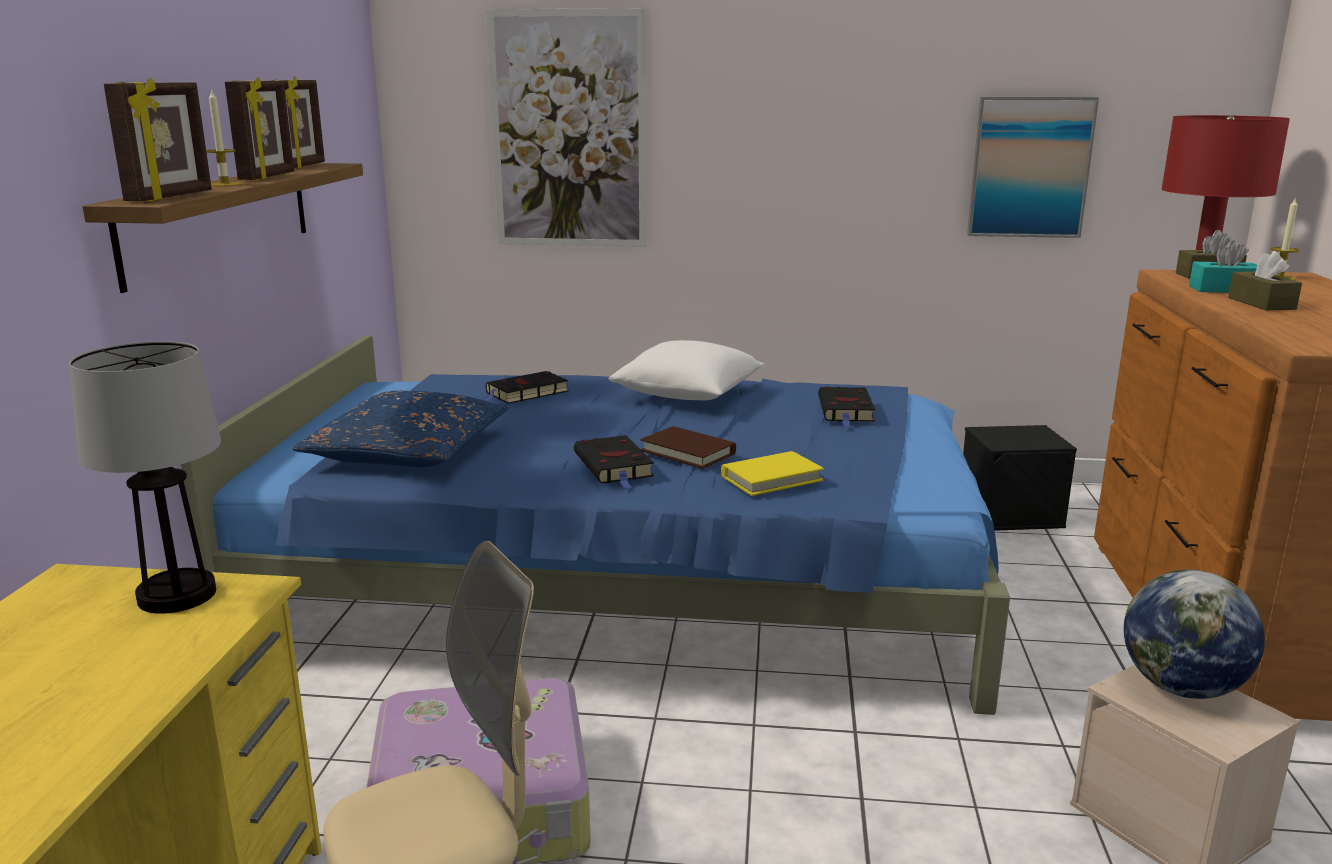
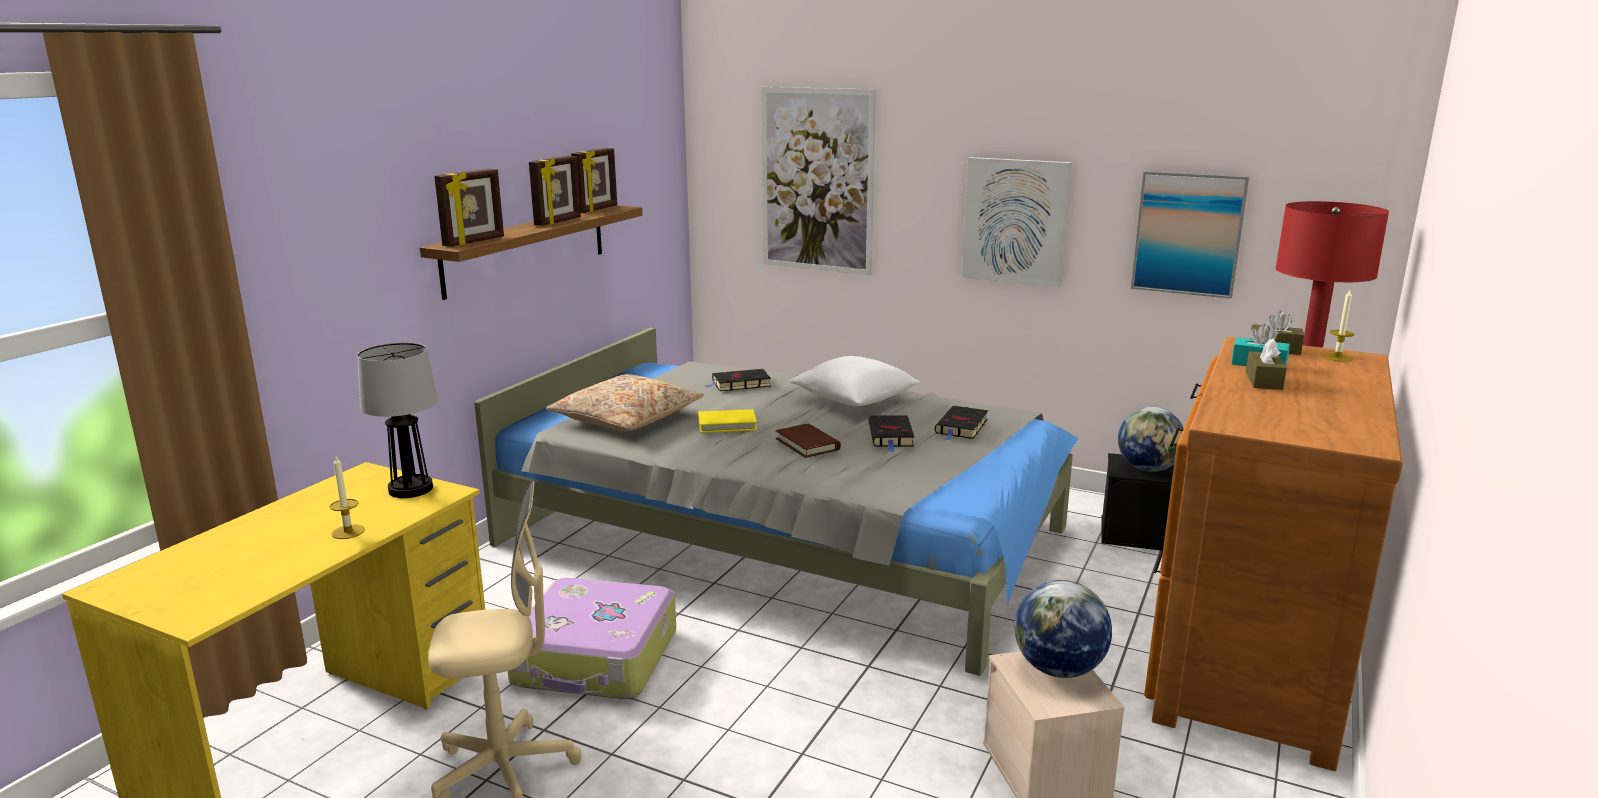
camera: 20 degrees right, 0 degrees up
blue bed [181,335,1010,715] -> grey bed [474,328,1079,676]
candle [206,88,243,187] -> candle moved to [330,456,365,539]
blue pillow [292,391,509,467] -> beige pillow [546,374,704,431]
black book [574,435,654,488] -> black book moved to [869,415,914,452]
yellow book [721,451,824,496] -> yellow book moved to [698,409,757,433]
none -> picture [962,157,1072,287]
none -> globe [1118,407,1184,472]

